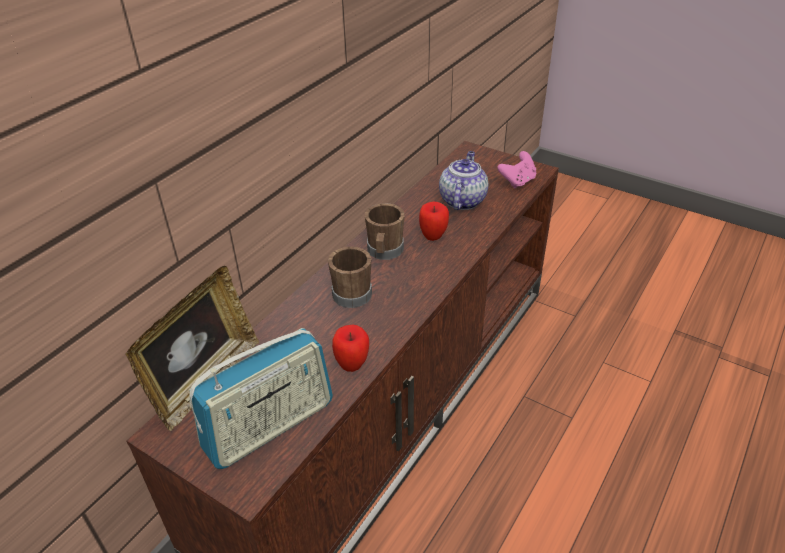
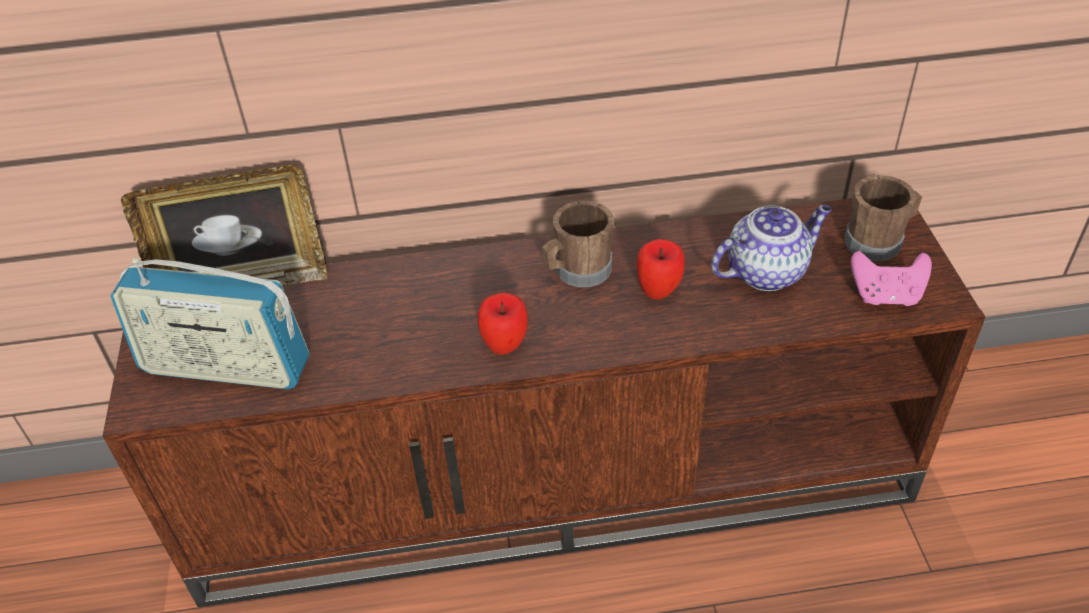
camera: 50 degrees right, 5 degrees up
brown mug [328,247,372,308] -> brown mug moved to [845,175,922,261]
apple [332,325,369,372] -> apple moved to [478,292,528,355]

